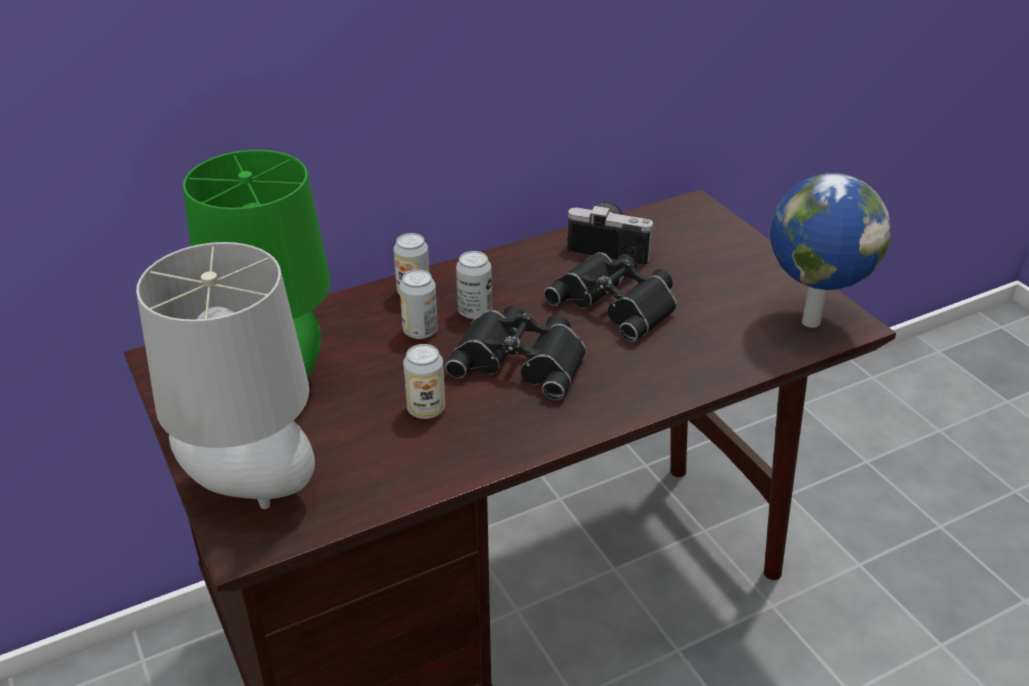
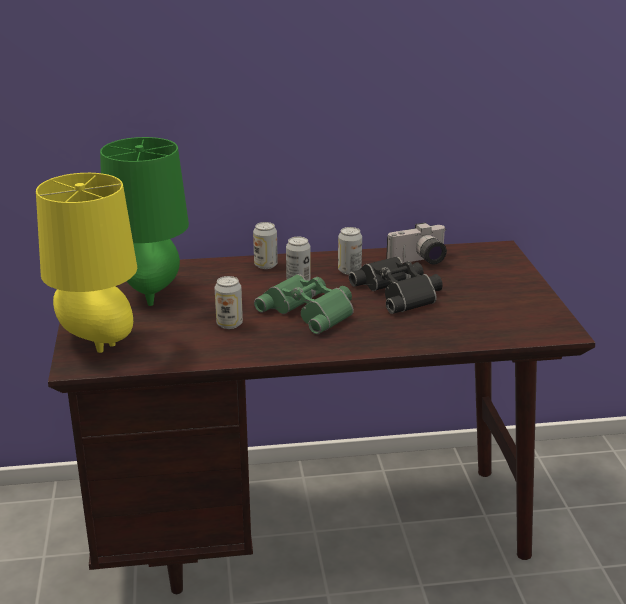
camera: 20 degrees right, 10 degrees down
grey table lamp [136,242,315,509] -> yellow table lamp [36,173,137,353]
can [399,269,438,339] -> can moved to [338,227,362,275]
black binoculars [445,306,586,400] -> green binoculars [254,274,354,334]
camera [567,202,655,265] -> camera turned 120 degrees clockwise [386,223,447,265]
globe [770,173,891,328] -> none

